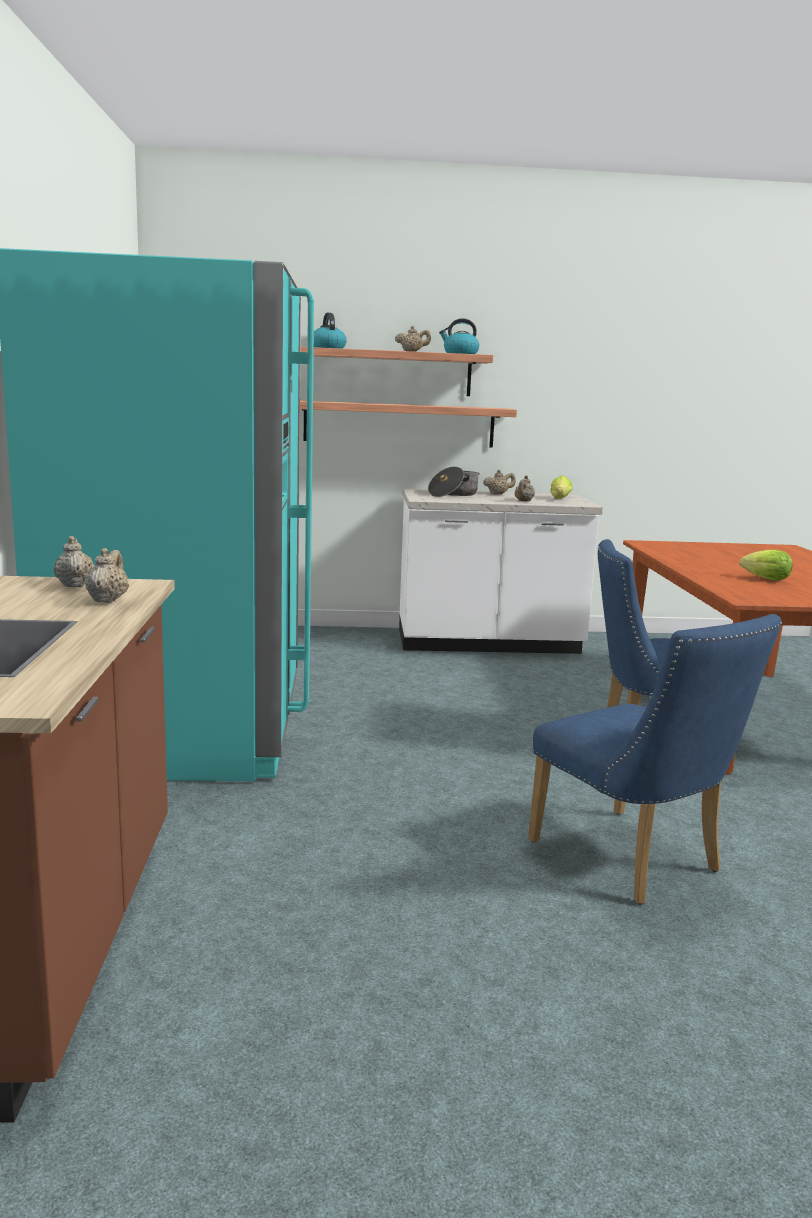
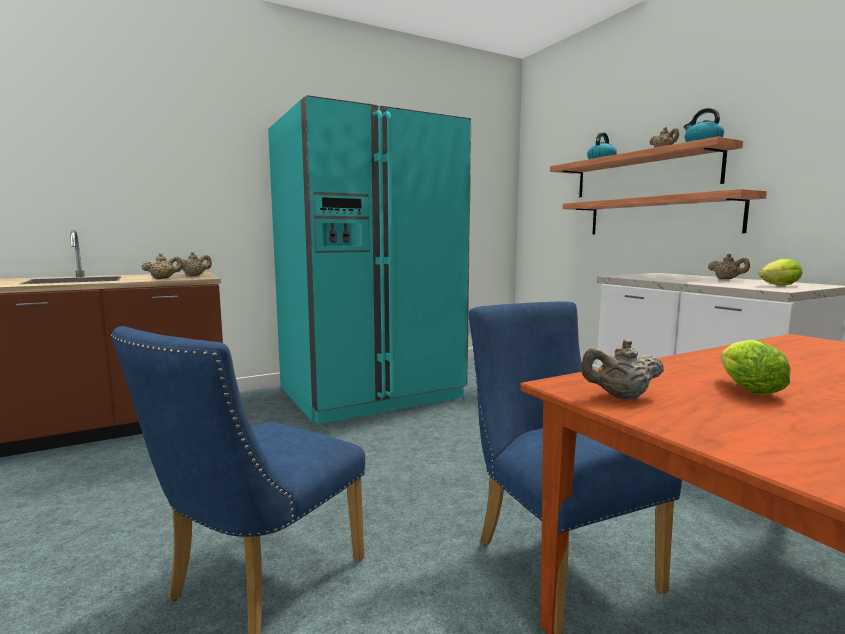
camera: 65 degrees right, 5 degrees down
cooking pot [428,467,480,497] -> none
beige teapot [514,475,535,501] -> beige teapot moved to [581,339,664,400]

